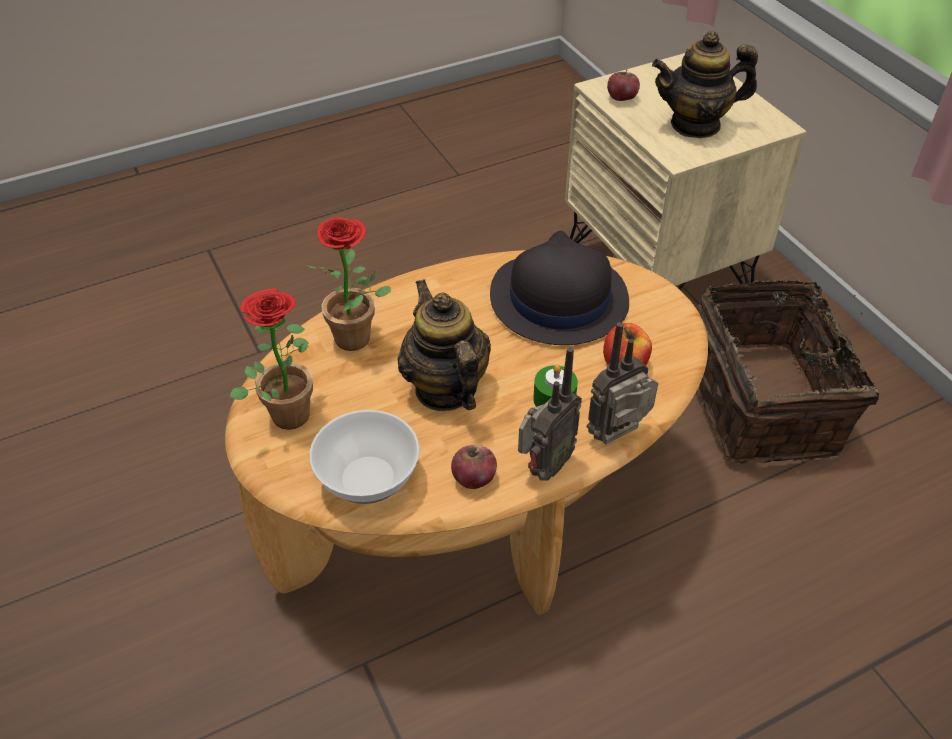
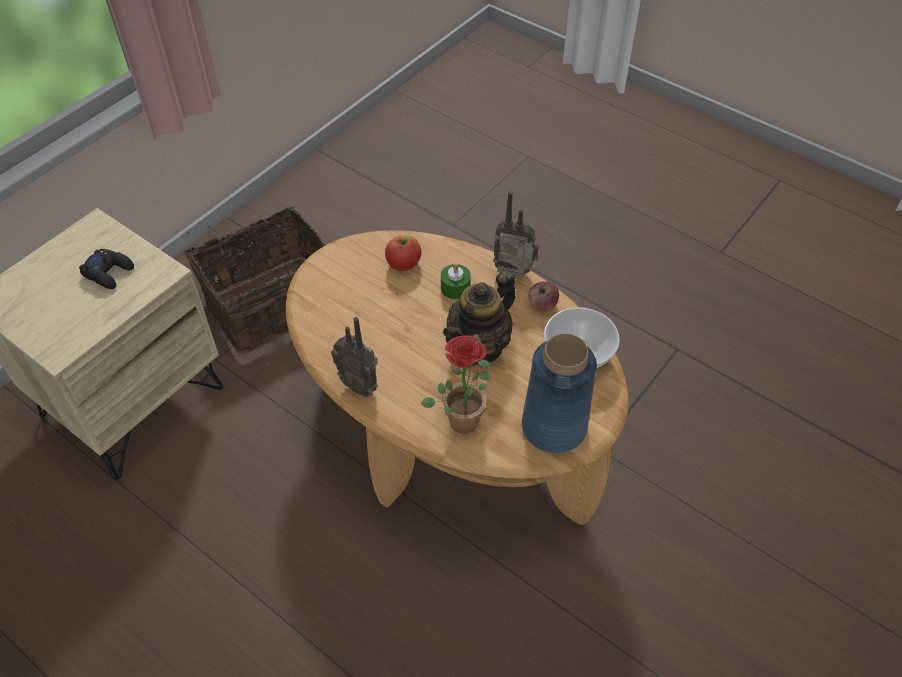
camera: 115 degrees left, 5 degrees up
potted plant [230,288,313,430] -> blue vase [522,333,597,453]
black hat [490,231,629,345] -> none
radio [586,322,658,444] -> radio moved to [331,317,378,396]
apple [607,69,640,101] -> none
teapot [652,31,758,138] -> black game controller [79,249,134,289]

